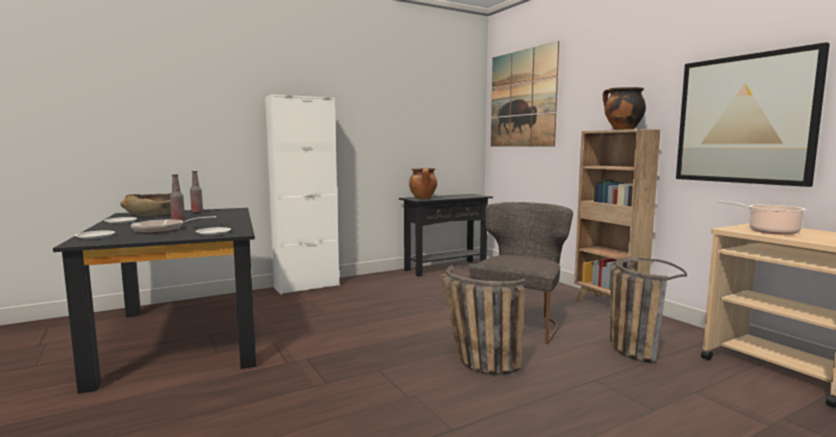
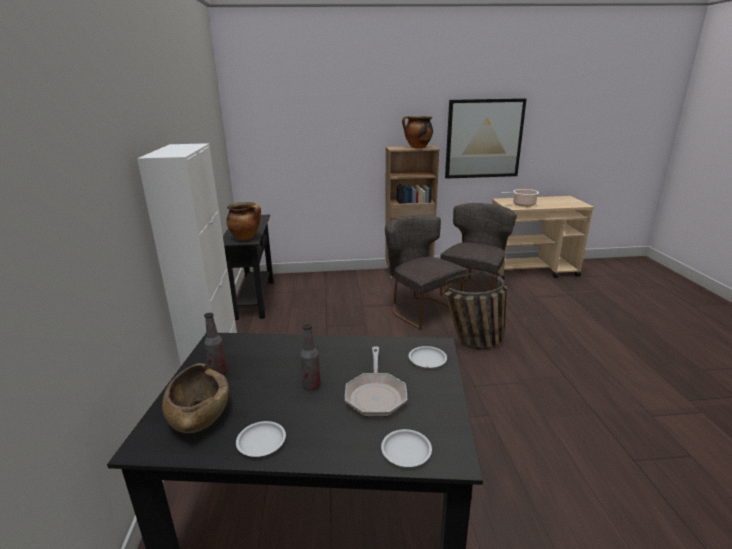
camera: 65 degrees left, 15 degrees up
picture [491,41,559,147] -> none
basket [610,256,687,363] -> grey chair [440,203,517,295]

